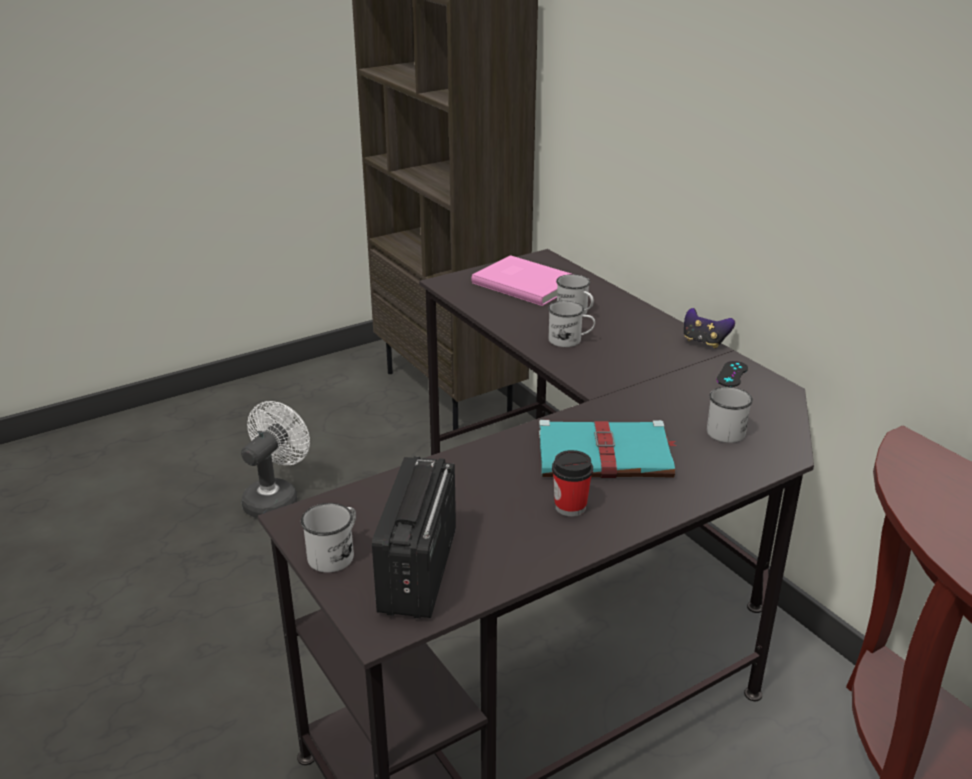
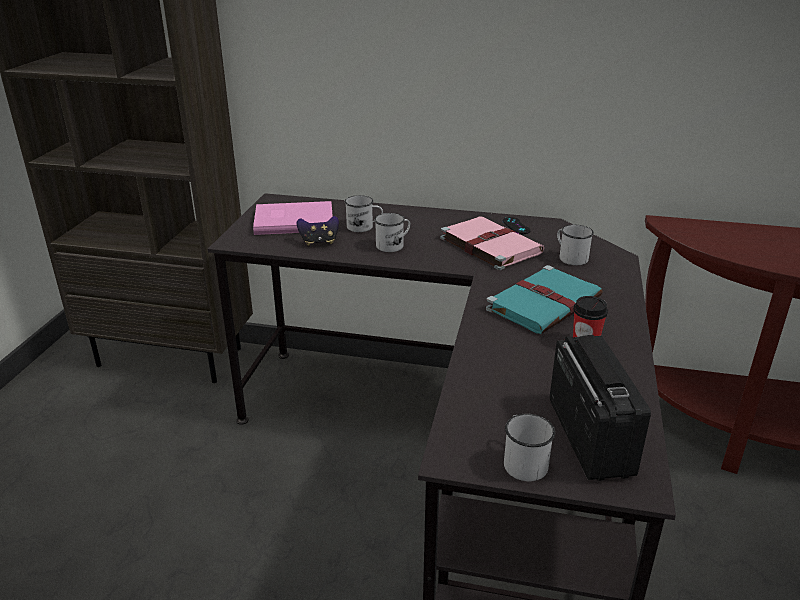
camera: 45 degrees left, 0 degrees up
white fan [241,401,310,518] -> none
radio [372,456,456,619] -> radio turned 150 degrees counterclockwise [550,335,651,481]
game controller [684,308,735,348] -> game controller moved to [297,216,339,246]
none -> pink book [440,217,544,270]

